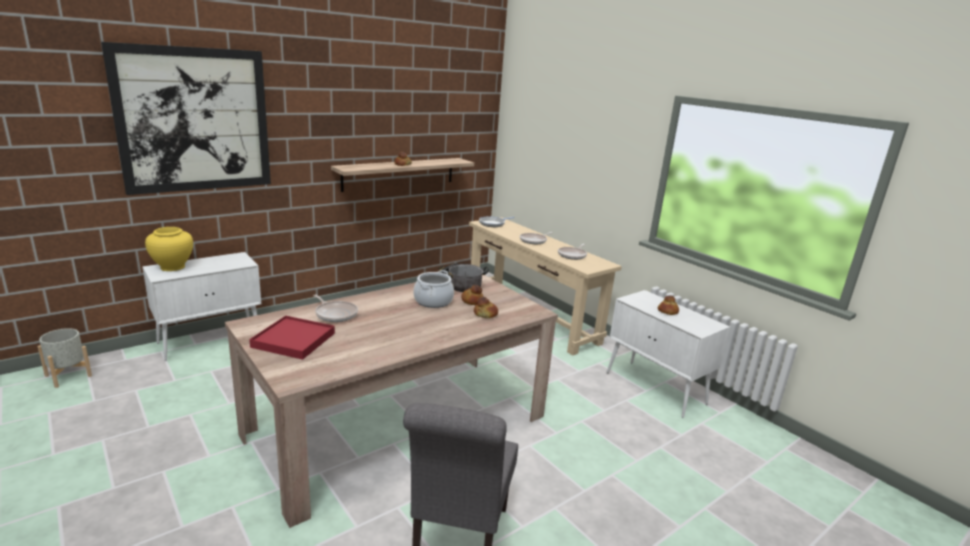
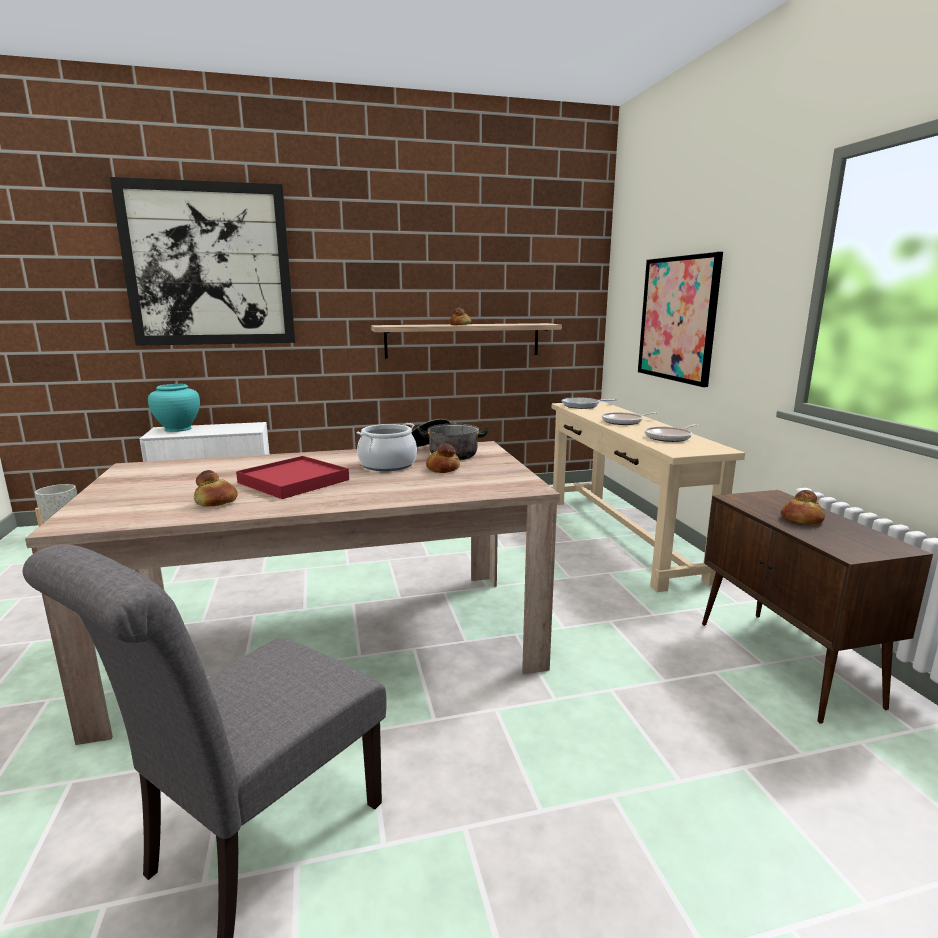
camera: 25 degrees right, 5 degrees down
yellow vase [145,227,193,271] -> turquoise vase [148,384,200,432]
red tray [249,315,335,360] -> red tray moved to [236,456,349,499]
frying pan [313,294,358,322] -> none
bread [474,297,498,318] -> bread moved to [194,470,238,507]
white cabinet [607,290,730,418] -> brown cabinet [702,490,933,724]
none -> picture [638,252,723,387]

